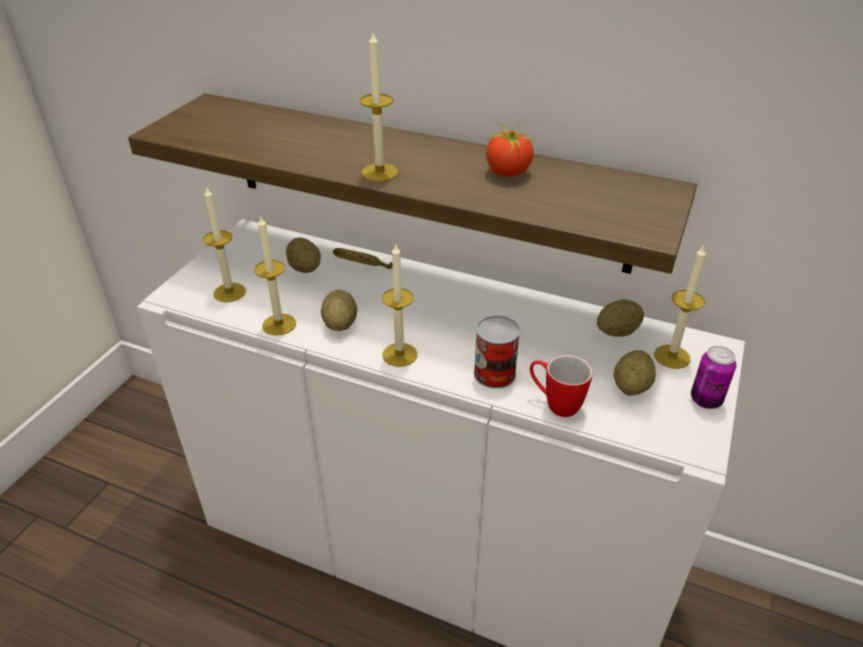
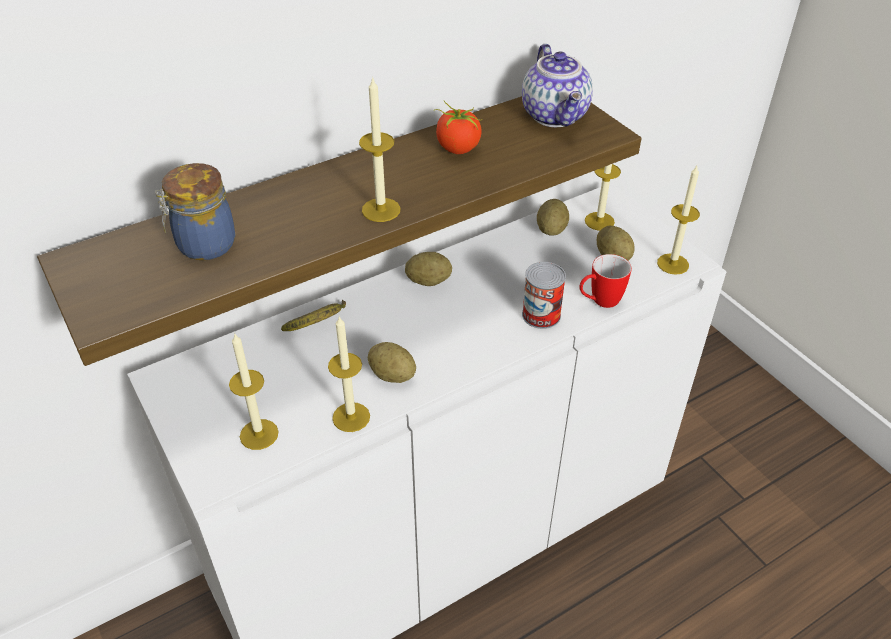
camera: 55 degrees left, 5 degrees up
potato [286,237,321,273] -> potato moved to [405,252,452,286]
candle [382,245,417,367] -> candle moved to [657,166,700,275]
can [691,346,736,409] -> none
none -> jar [155,163,235,260]
none -> teapot [522,44,593,127]

